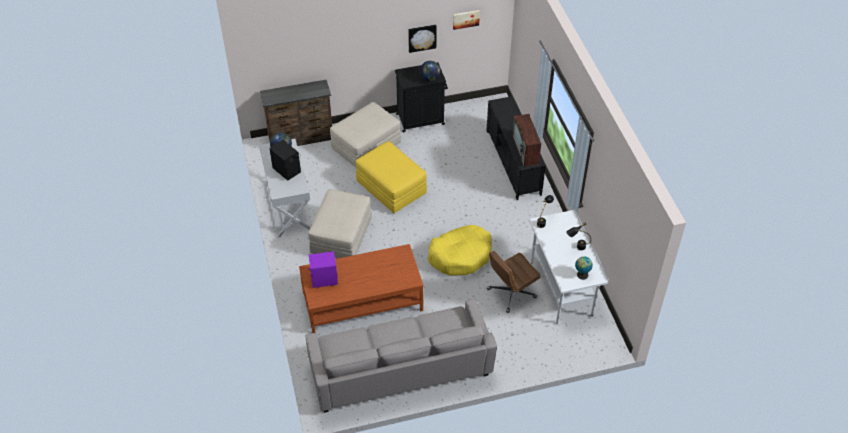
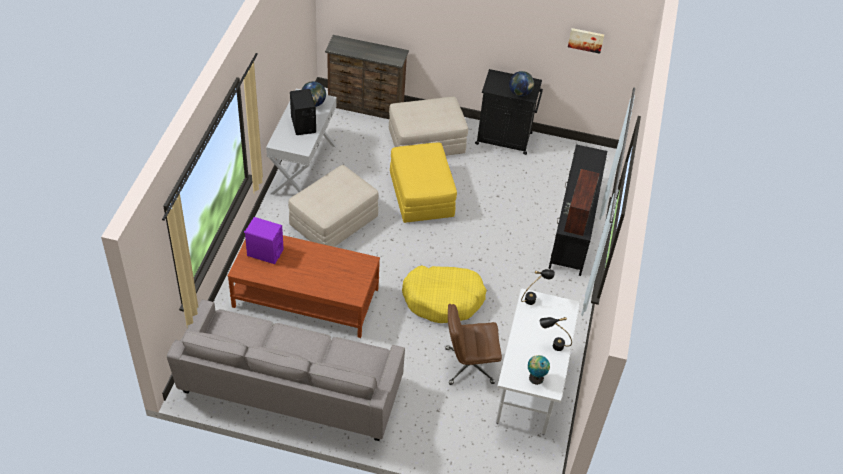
camera: 25 degrees right, 0 degrees up
picture [408,25,437,53] -> none

